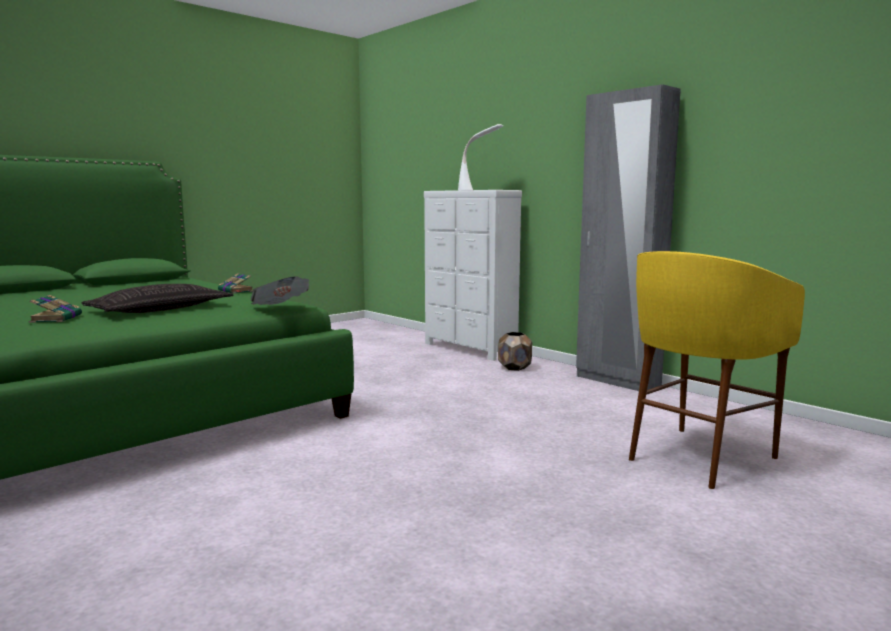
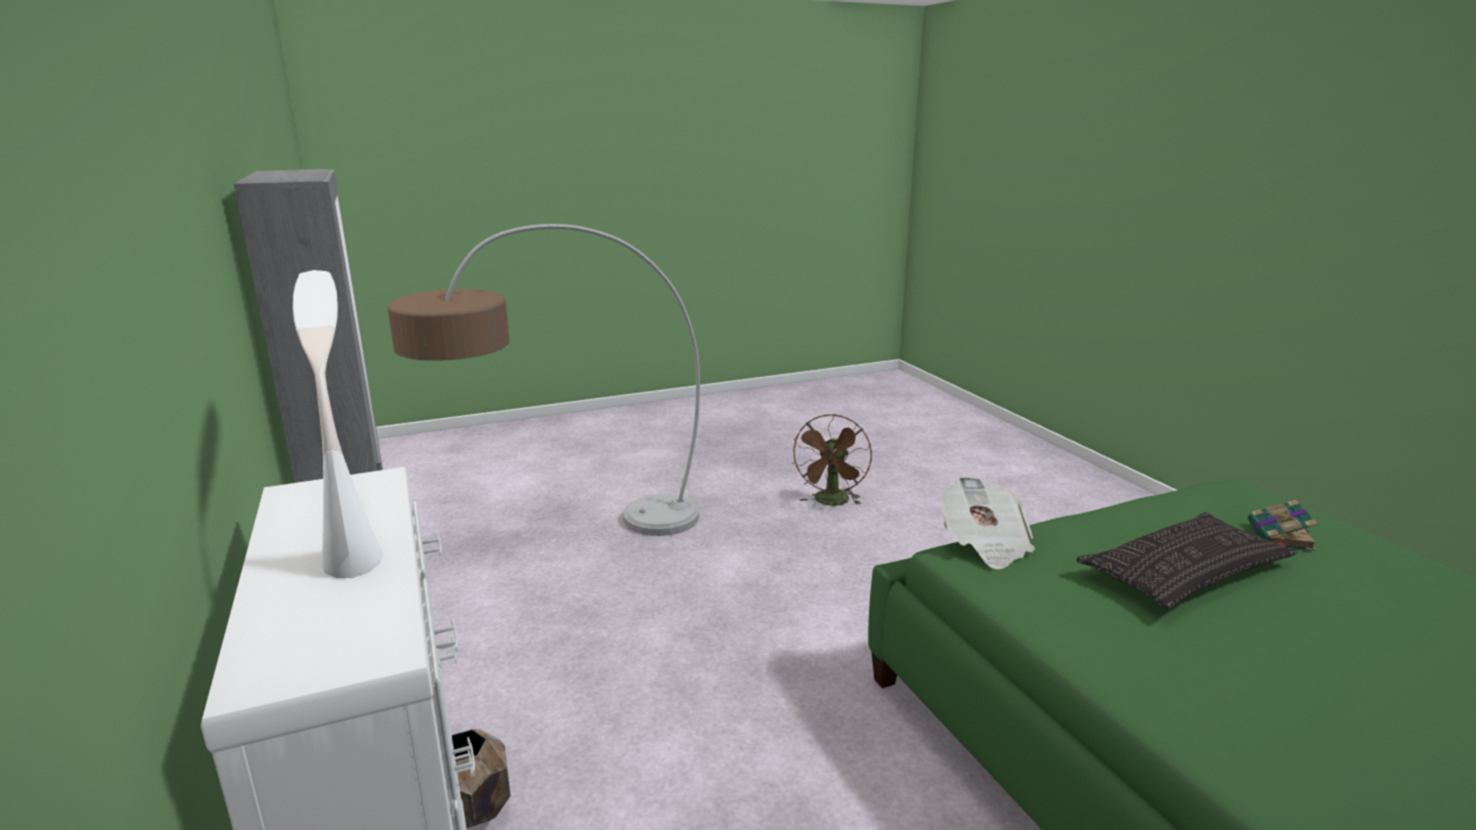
camera: 160 degrees left, 10 degrees up
book [218,273,253,294] -> none
yellow stool [629,251,805,489] -> floor lamp [388,224,700,536]
none -> brown fan [793,414,872,506]

